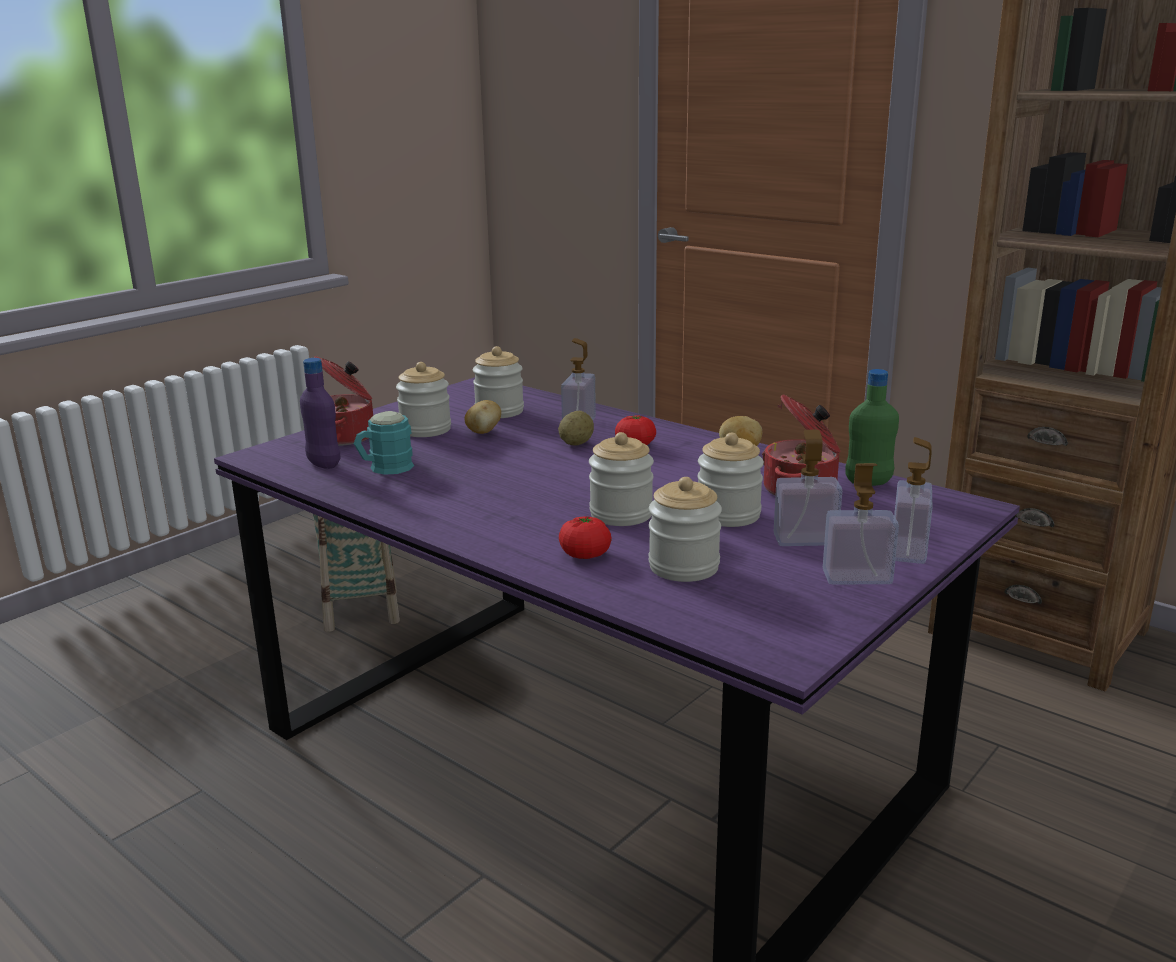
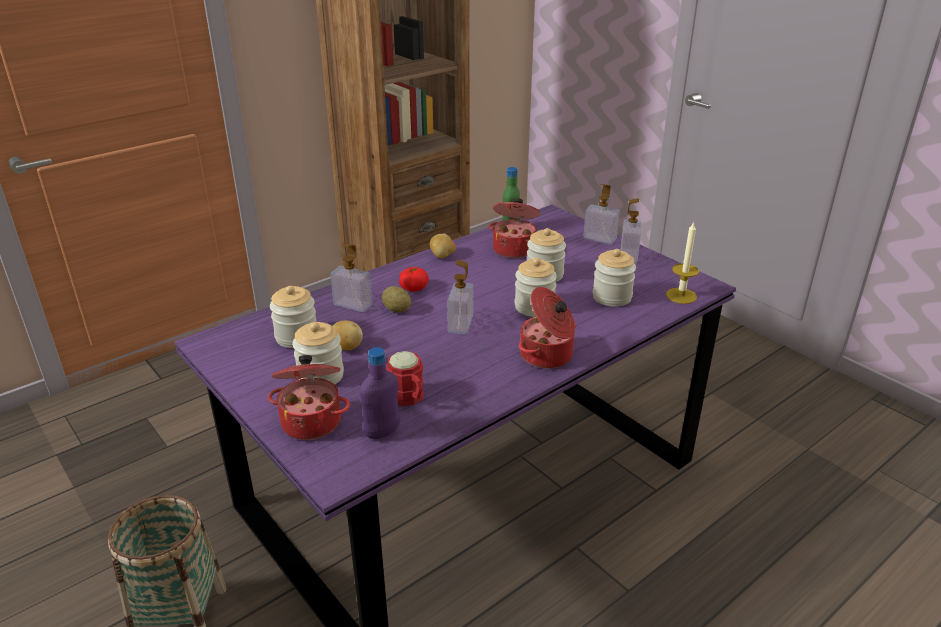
camera: 80 degrees left, 10 degrees up
turquoise mug [354,411,414,475] -> red mug [386,351,424,406]
tomato [559,517,612,559] -> none
soap dispenser [774,430,842,546] -> soap dispenser moved to [447,260,473,335]
none -> cooking pot [519,287,576,369]
none -> candle [666,222,699,304]

